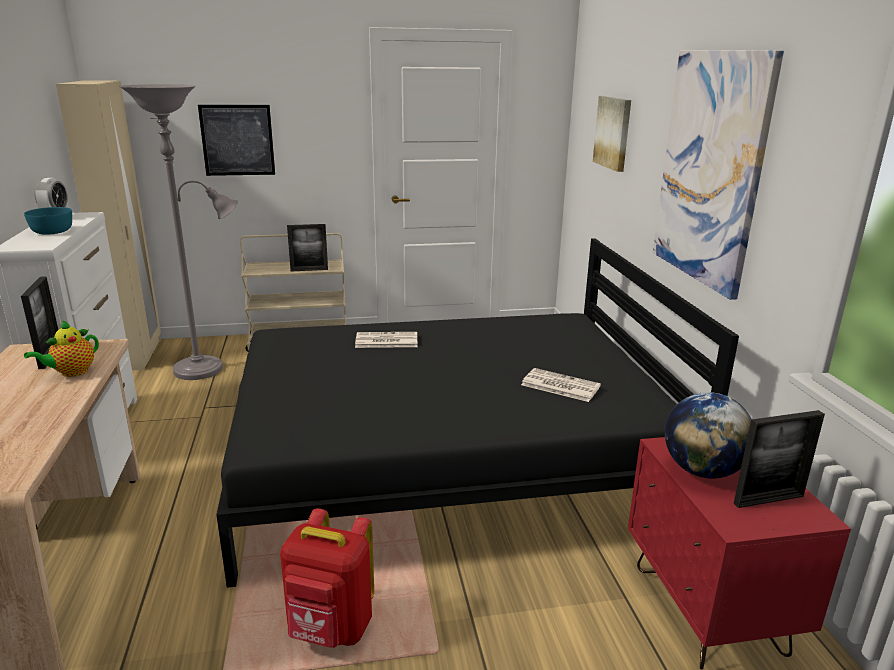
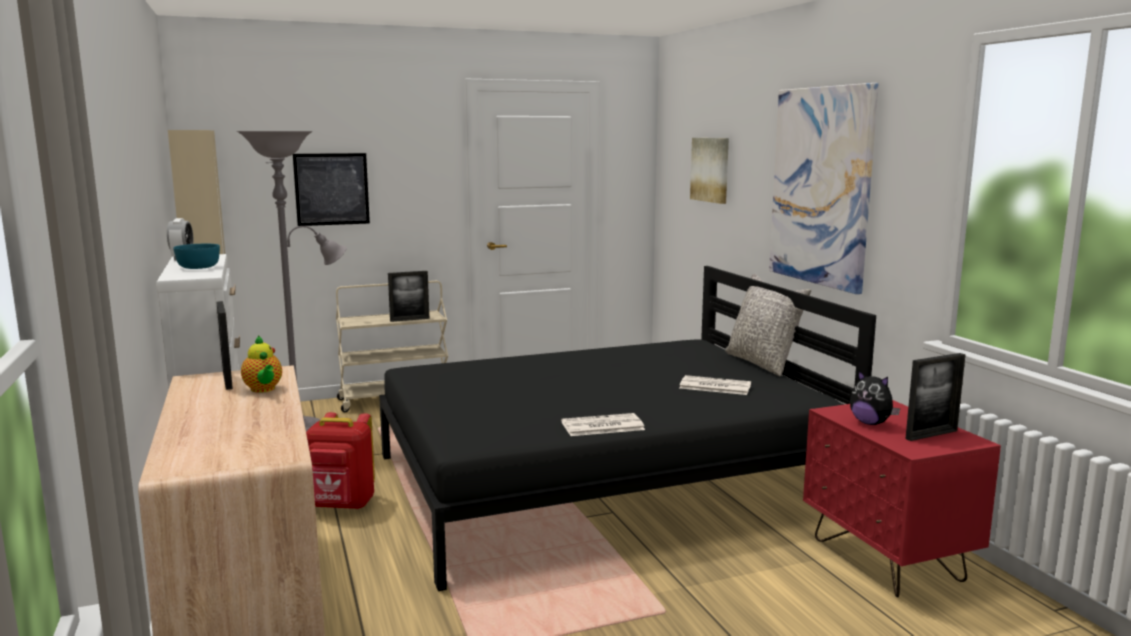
camera: 10 degrees left, 10 degrees down
teapot [24,320,99,377] -> teapot turned 60 degrees counterclockwise [241,335,282,393]
red backpack [280,509,374,648] -> red backpack moved to [306,412,375,509]
newspaper [355,332,417,348] -> newspaper moved to [561,413,645,436]
globe [665,392,751,479] -> plush toy [850,370,901,425]
none -> grey pillow [725,274,811,376]

